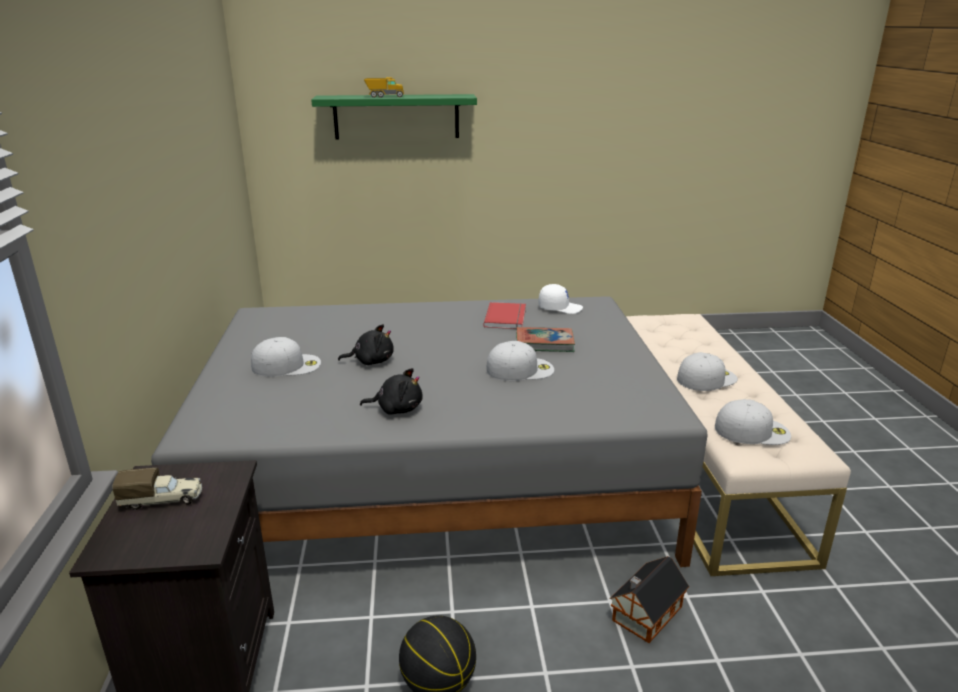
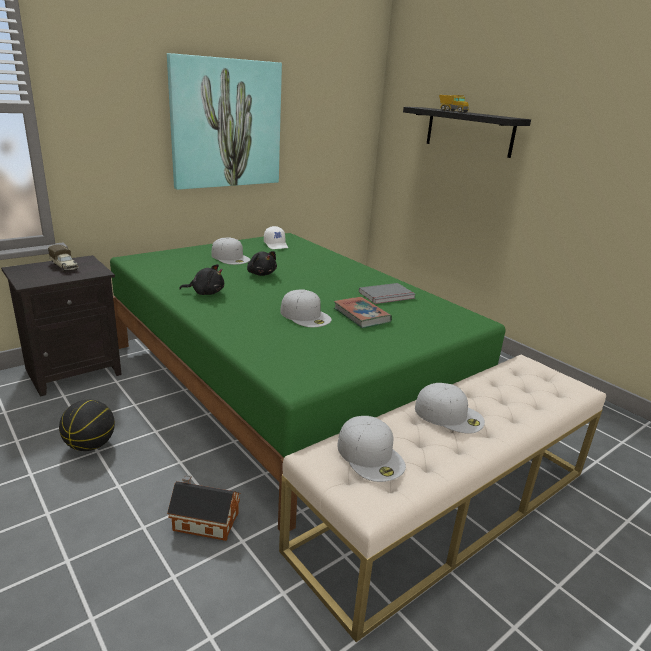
camera: 55 degrees right, 0 degrees up
grey bed [151,296,707,567] -> green bed [110,233,505,531]
green shelf [311,94,477,140] -> black shelf [403,107,531,158]
black plush toy [360,368,423,415] -> black plush toy turned 60 degrees counterclockwise [179,264,224,295]
red book [484,302,526,329] -> grey book [359,283,416,304]
white cap [539,284,583,314] -> white cap moved to [264,226,288,249]
none -> picture [167,53,282,190]

